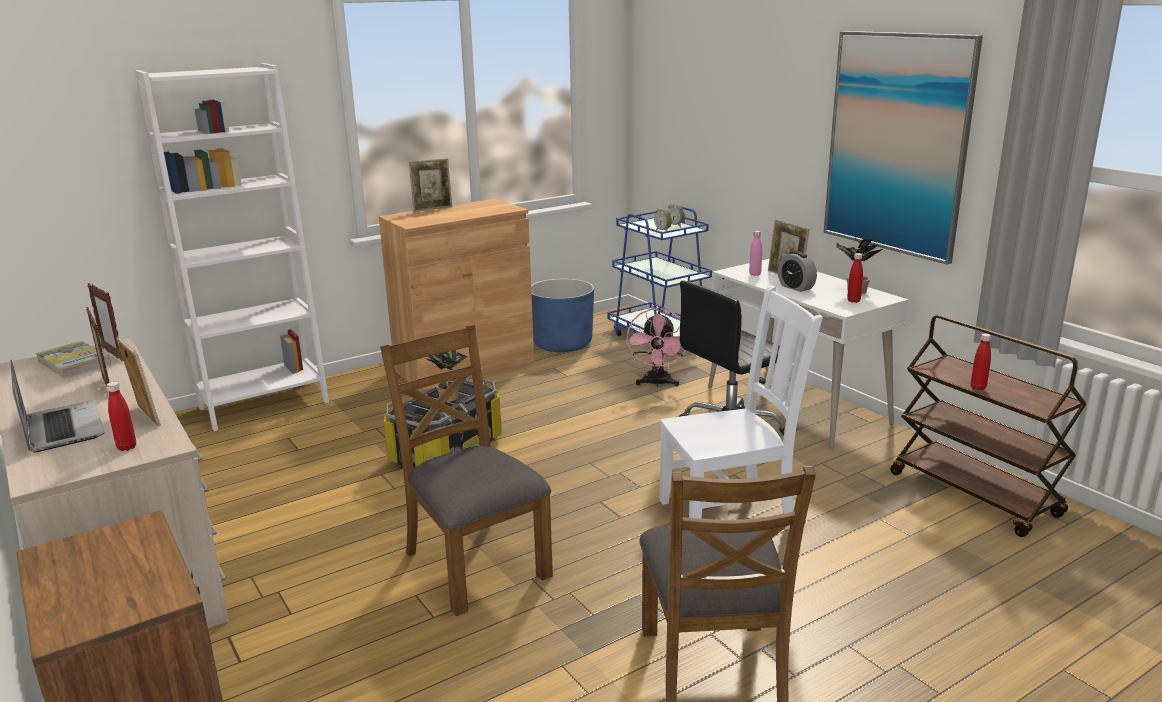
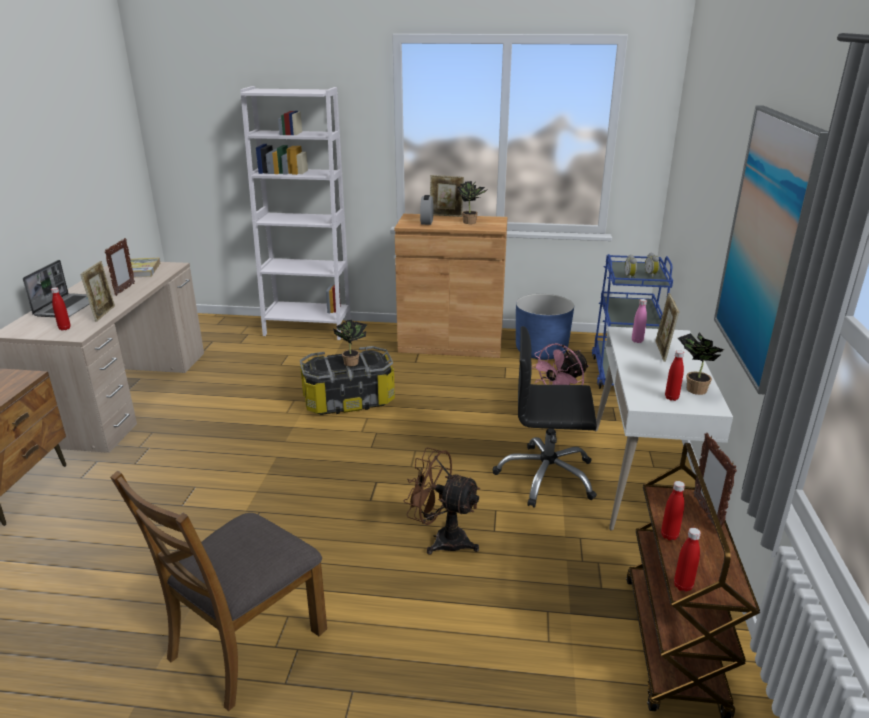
camera: 40 degrees right, 5 degrees up
picture frame [87,283,123,361] -> picture frame moved to [693,433,737,527]
brown chair [380,325,553,616] -> none
white chair [659,285,823,529] -> brown fan [404,448,480,555]
alarm clock [778,251,817,292] -> alarm clock moved to [420,195,433,225]
none -> potted plant [457,181,488,224]
none -> red bottle [674,528,701,592]

